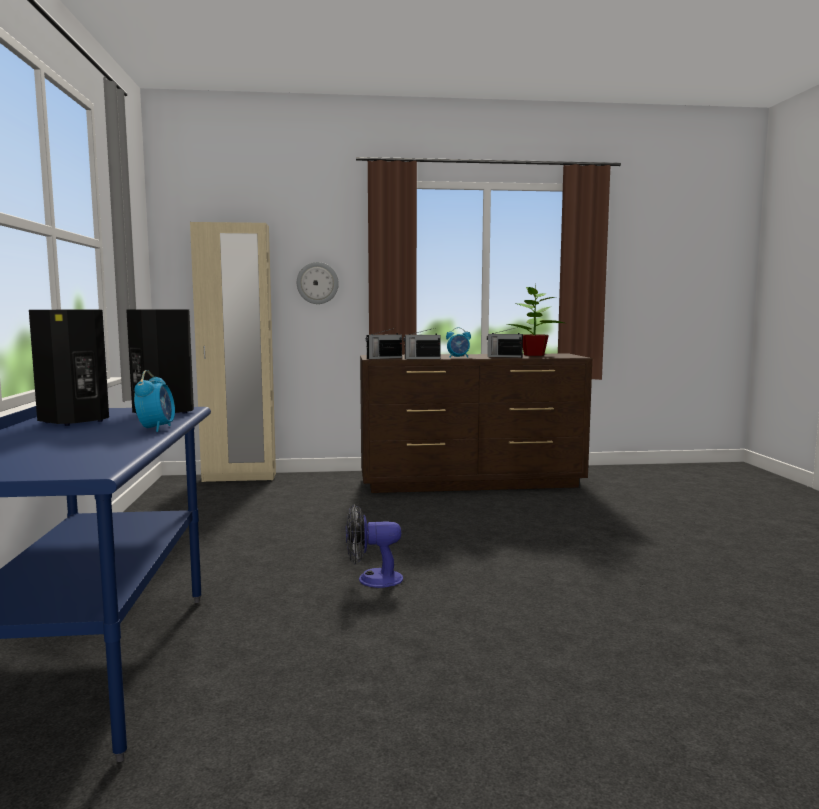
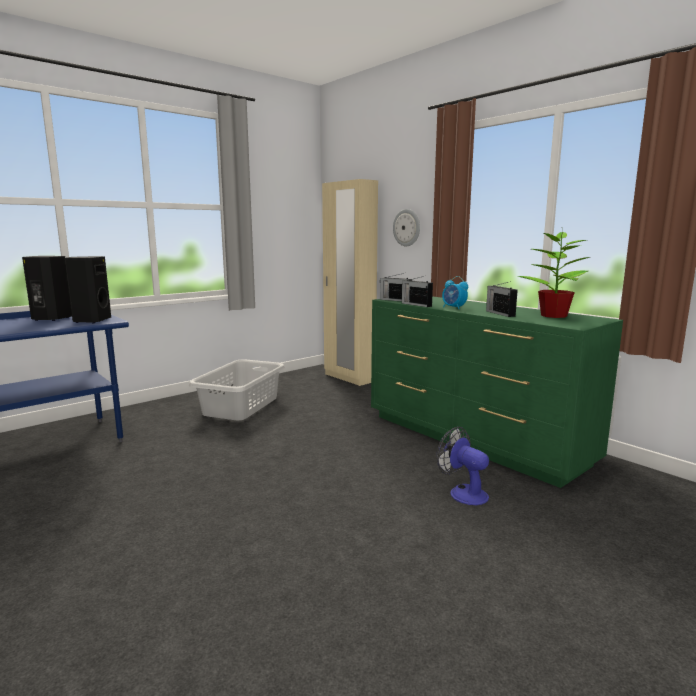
camera: 55 degrees right, 5 degrees up
alarm clock [134,370,175,432] -> none
fan [346,504,403,588] -> fan moved to [437,427,489,505]
brown dresser [360,354,592,493] -> green dresser [371,296,623,488]
none -> grey laundry basket [189,359,285,420]

